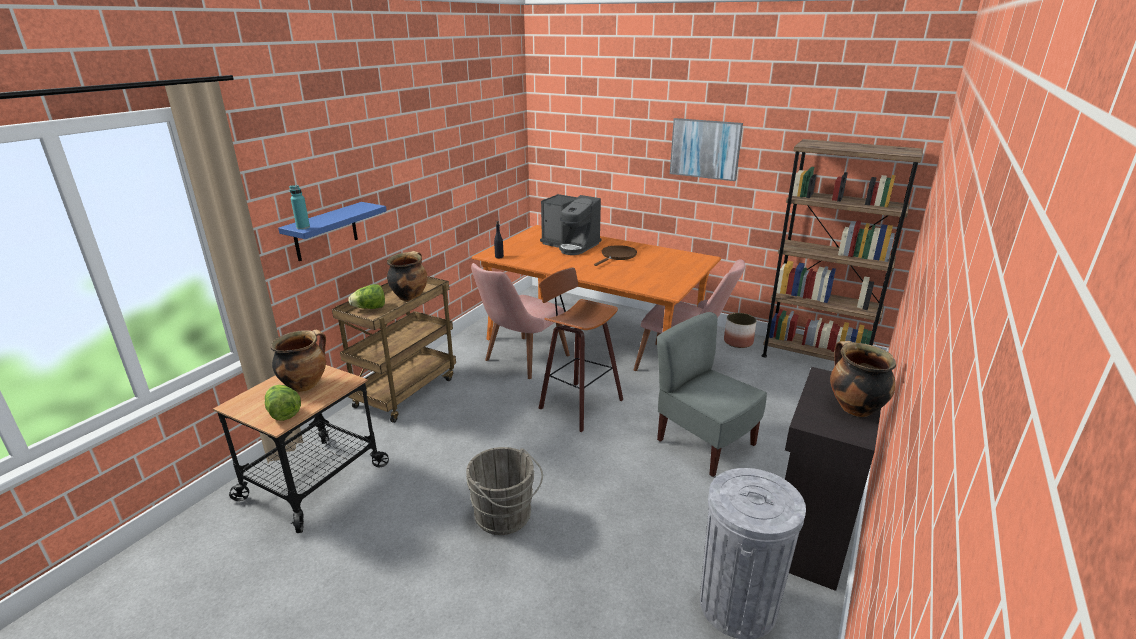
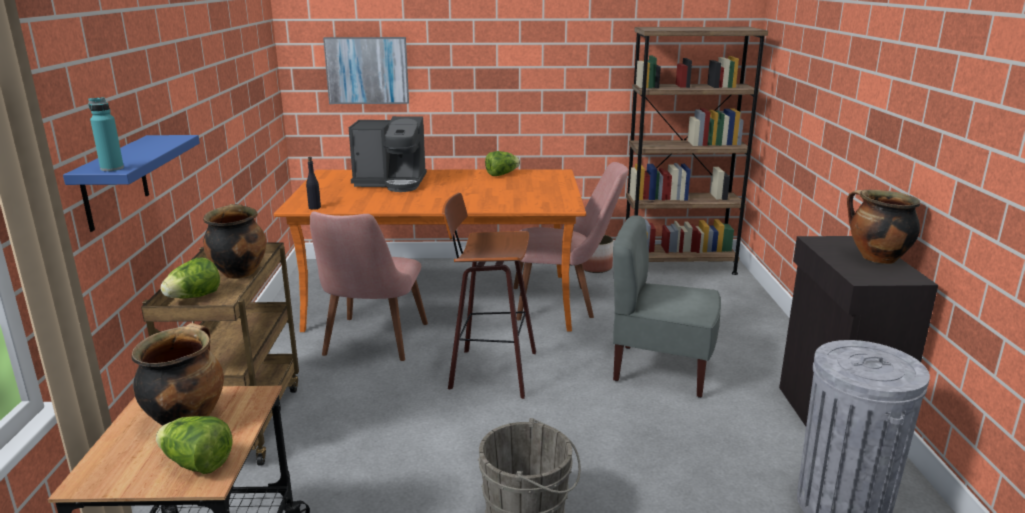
camera: 30 degrees left, 5 degrees down
brown frying pan [594,245,637,266] -> none
picture [670,118,743,181] -> picture moved to [323,37,409,104]
none -> lettuce [485,151,520,176]

